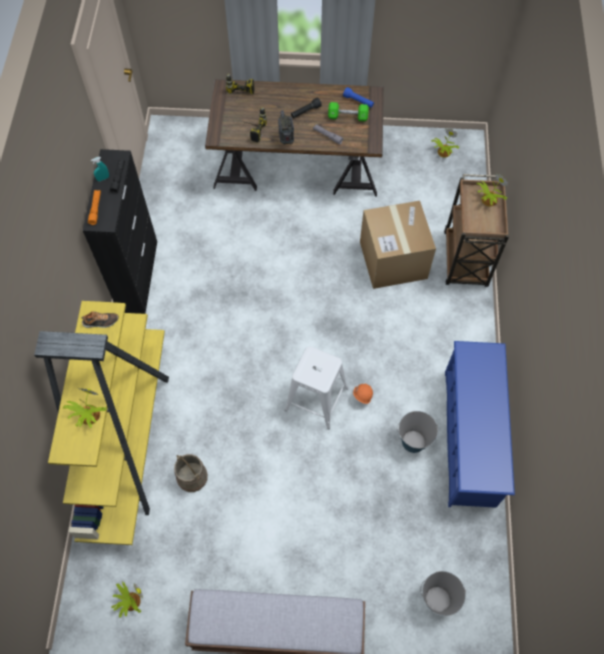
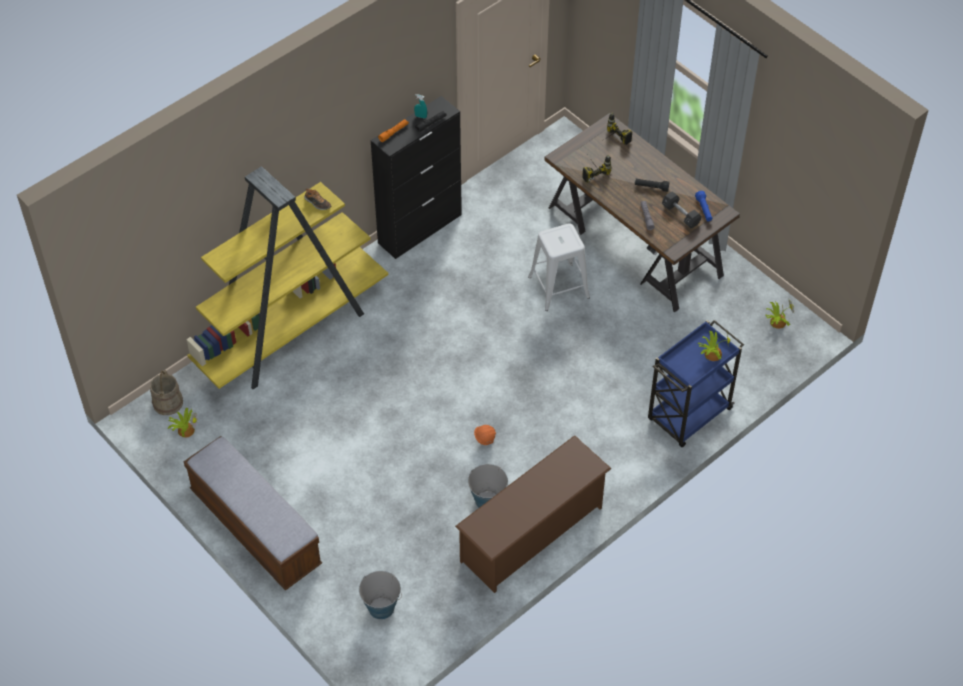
camera: 45 degrees right, 10 degrees down
potted plant [63,388,107,428] -> none
beige bucket [174,454,208,492] -> beige bucket moved to [150,370,183,415]
radio [278,110,294,144] -> none
white stool [285,346,348,429] -> white stool moved to [528,223,590,311]
green dumbbell [328,102,369,122] -> black dumbbell [662,191,702,228]
cardboard box [360,201,436,289] -> none
brown cart [444,174,509,287] -> blue cart [648,320,744,447]
blue shoe rack [445,341,515,508] -> brown shoe rack [455,435,611,593]

